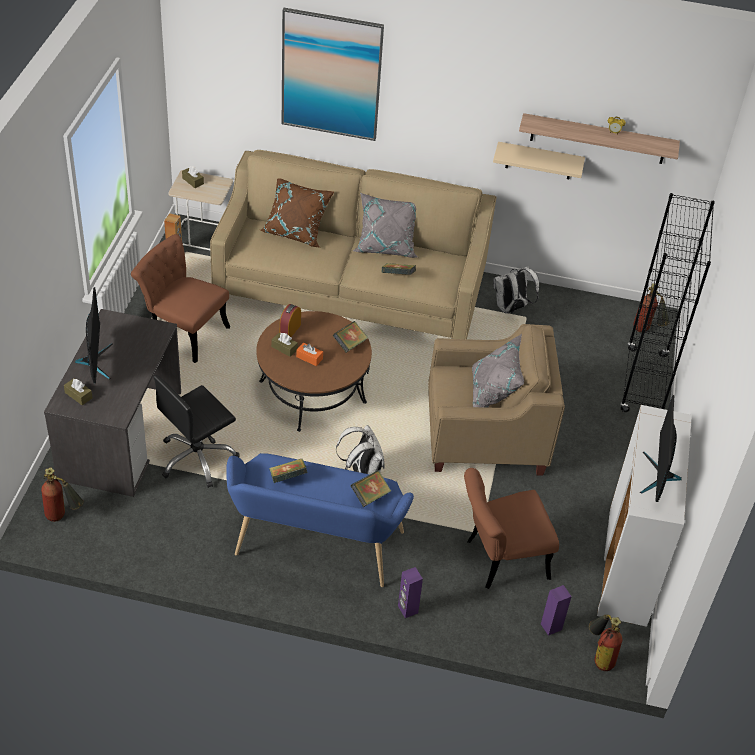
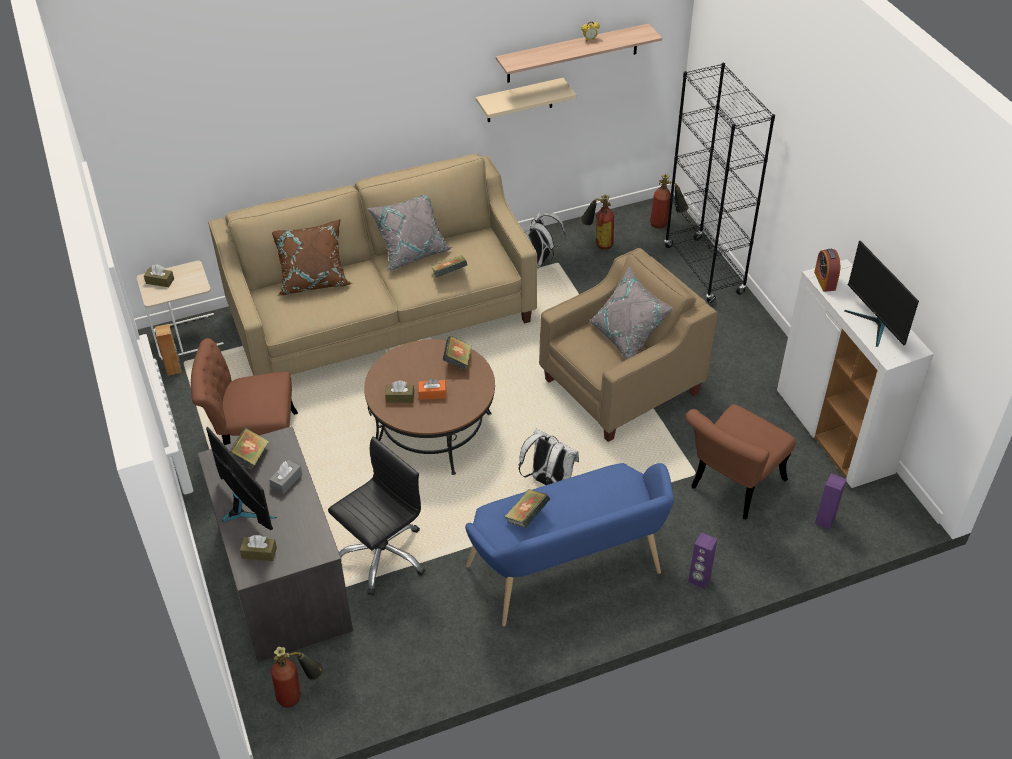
camera: 30 degrees left, 0 degrees up
black office chair [153,375,240,488] -> black office chair turned 150 degrees counterclockwise [328,437,425,595]
alarm clock [280,304,301,337] -> alarm clock moved to [814,249,840,292]
picture [282,8,384,141] -> none
book [351,470,391,507] -> book moved to [230,428,269,470]
fire extinguisher [589,615,622,671] -> fire extinguisher moved to [581,195,614,250]
none -> grey tissue box [269,460,302,494]

